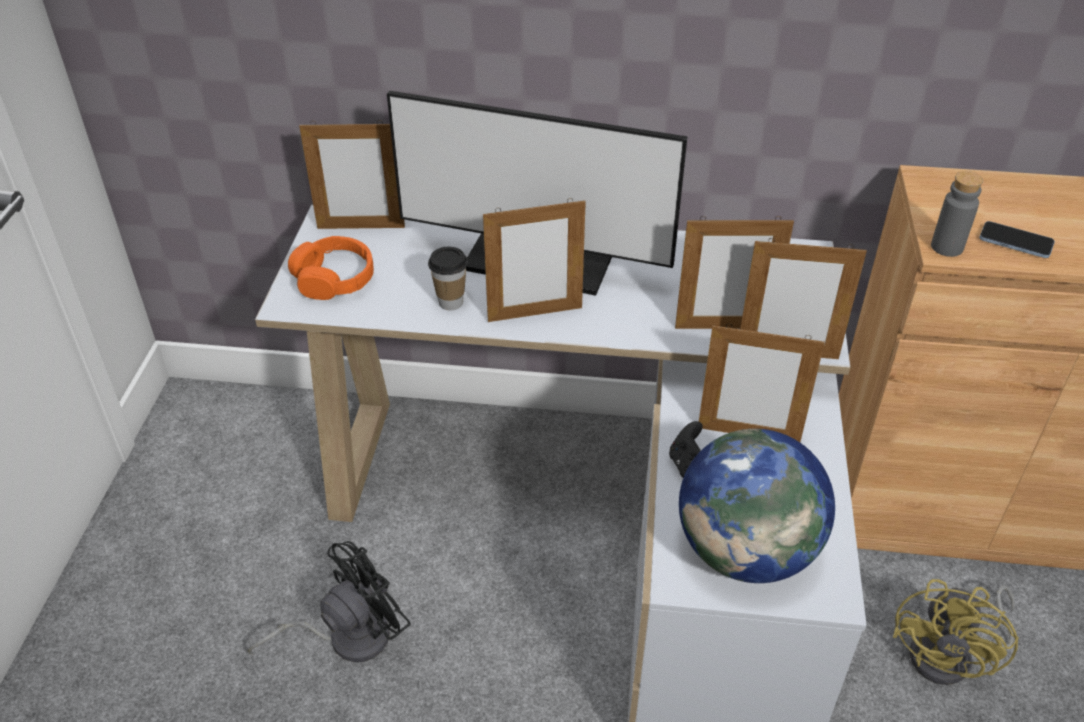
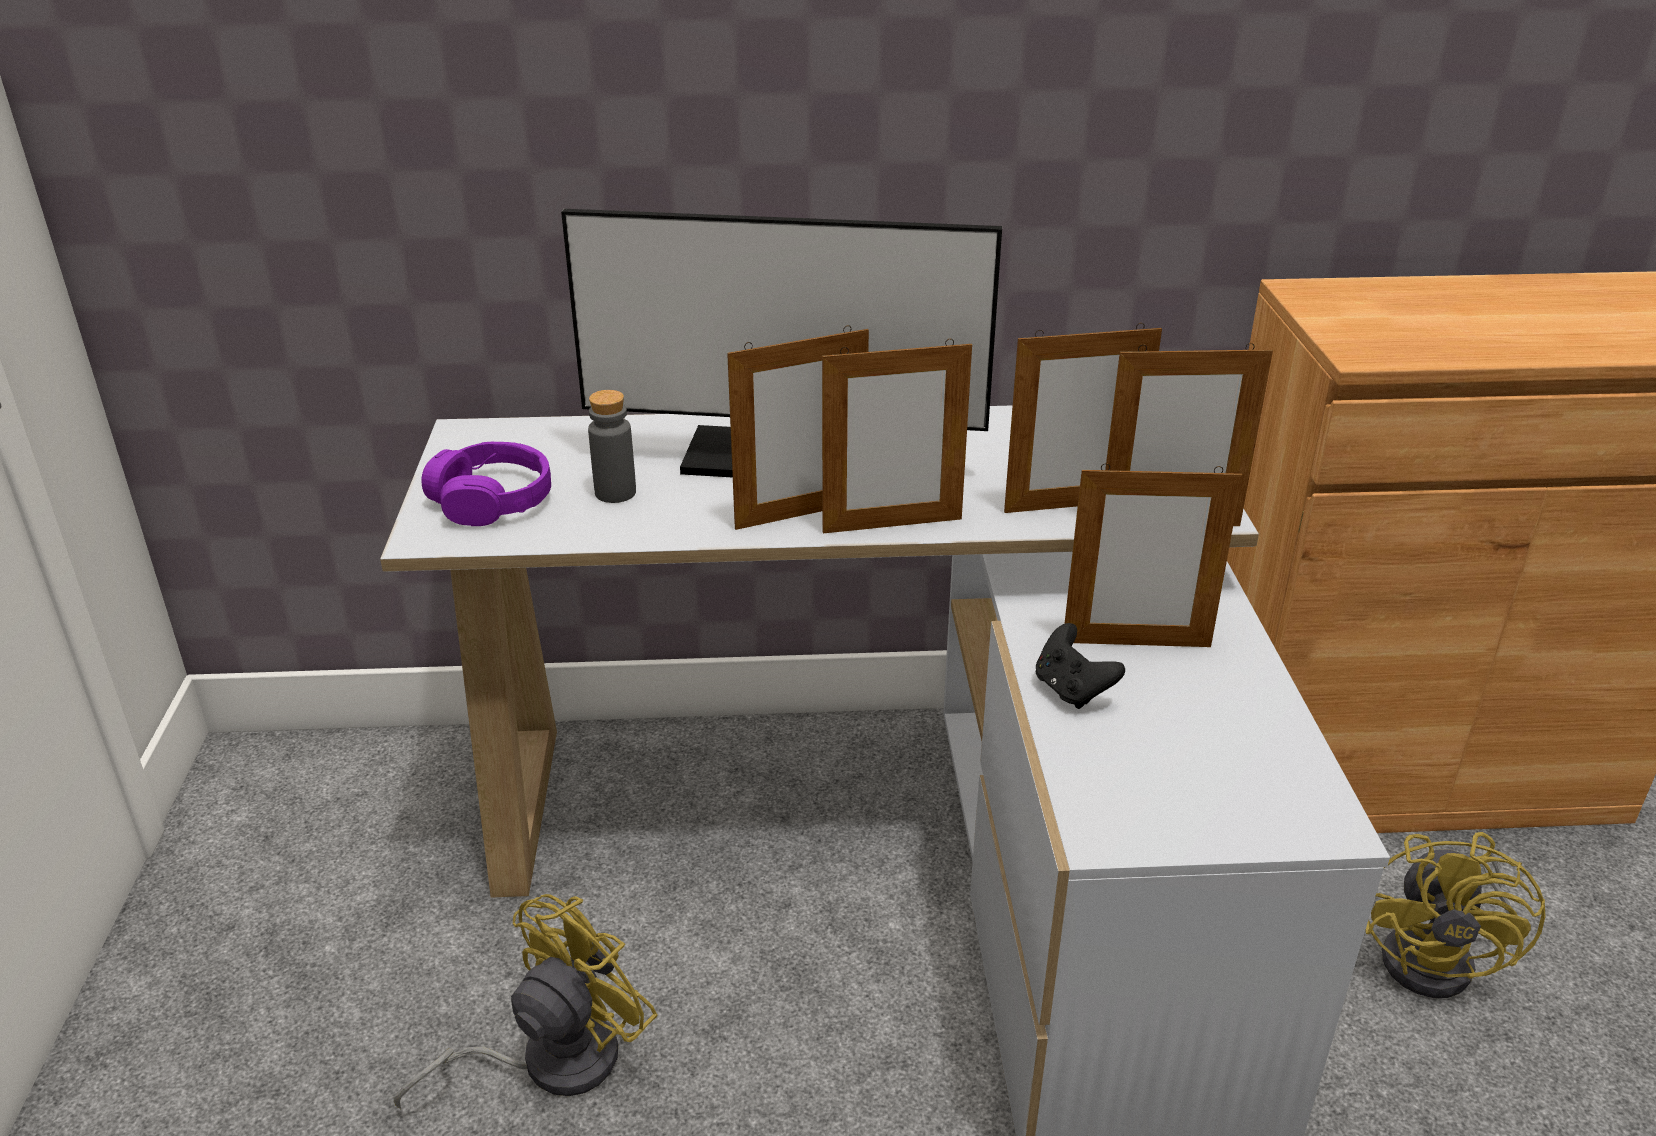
camera: 10 degrees left, 10 degrees down
black fan [247,541,411,662] -> yellow fan [394,894,658,1109]
orange headphones [288,236,374,300] -> purple headphones [421,441,551,526]
picture frame [299,120,405,229] -> picture frame moved to [822,339,972,533]
cup [428,247,468,310] -> none
globe [679,429,835,583] -> none
grey bottle [931,171,983,257] -> grey bottle moved to [588,390,636,503]
phone [979,221,1055,258] -> none

